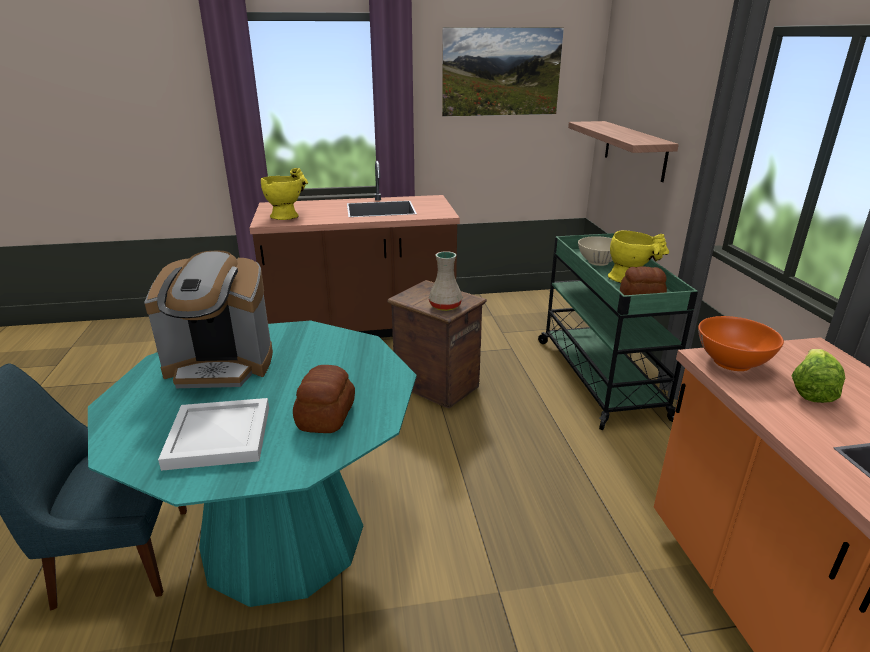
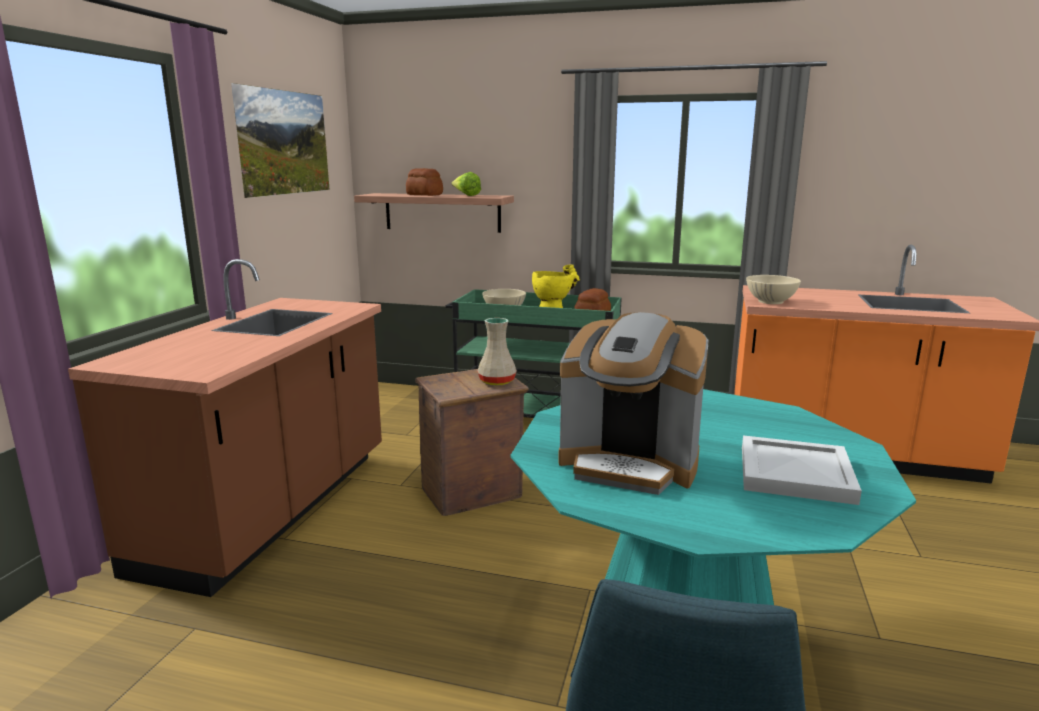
camera: 65 degrees left, 10 degrees down
coffee machine [144,251,273,388] -> coffee machine turned 90 degrees clockwise [558,312,709,495]
yellow vase [261,168,308,220] -> none
bread [293,365,355,433] -> bread moved to [406,168,443,196]
orange bowl [698,316,784,371] -> beige bowl [746,275,801,304]
lettuce [791,349,845,403] -> lettuce moved to [452,172,481,196]

